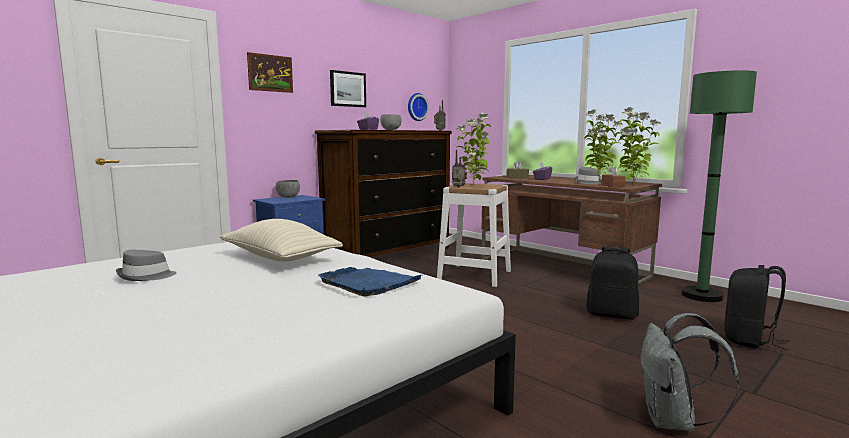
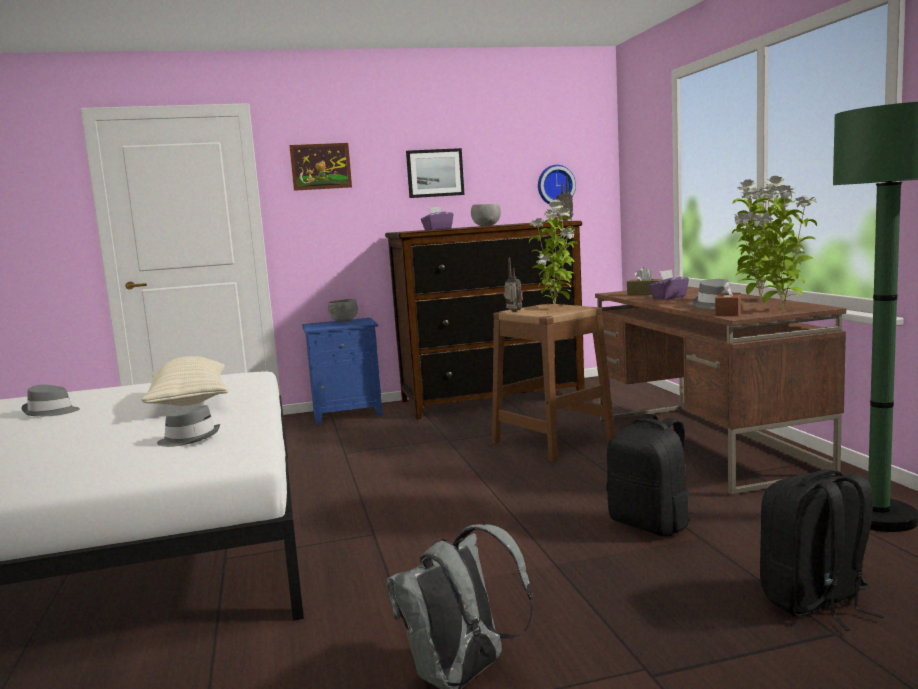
camera: 30 degrees right, 0 degrees up
blue tray [318,267,422,297] -> grey hat [157,405,220,447]
white stool [437,183,511,287] -> brown stool [492,304,615,462]

